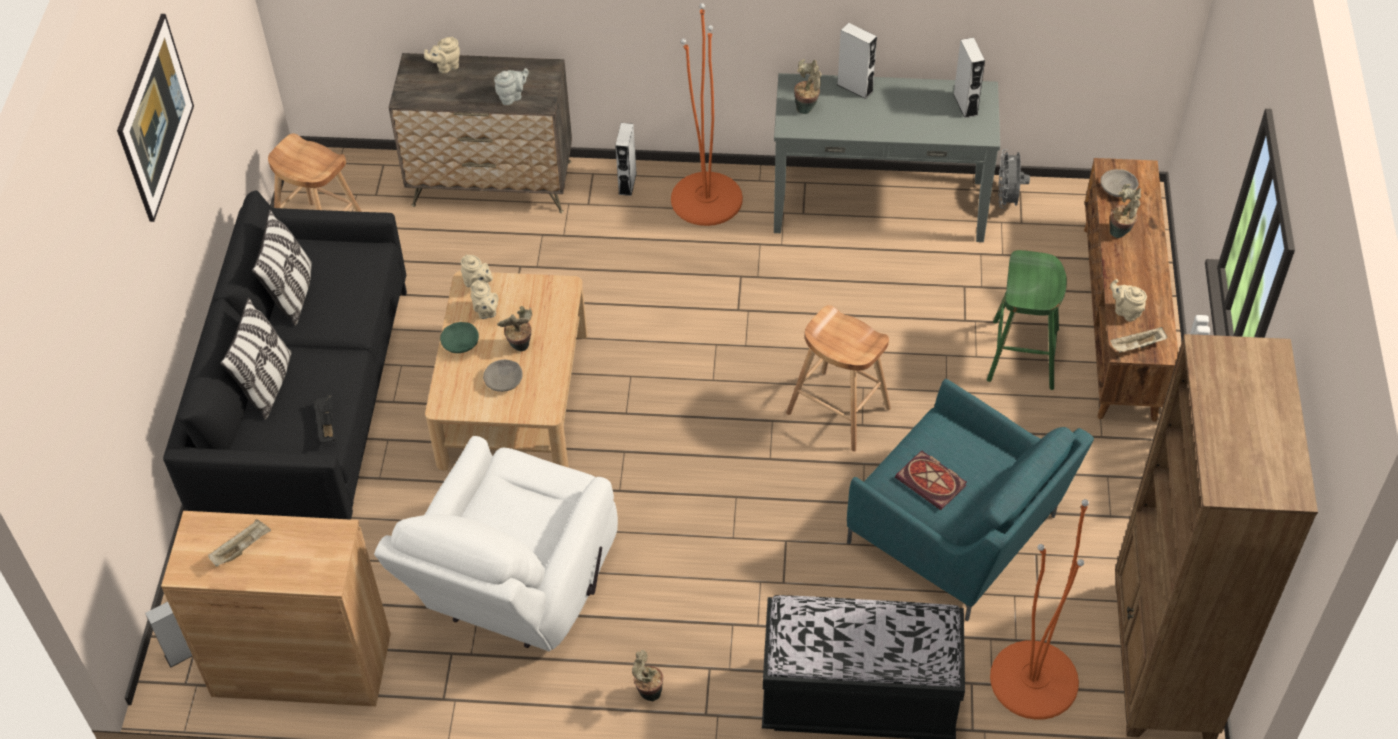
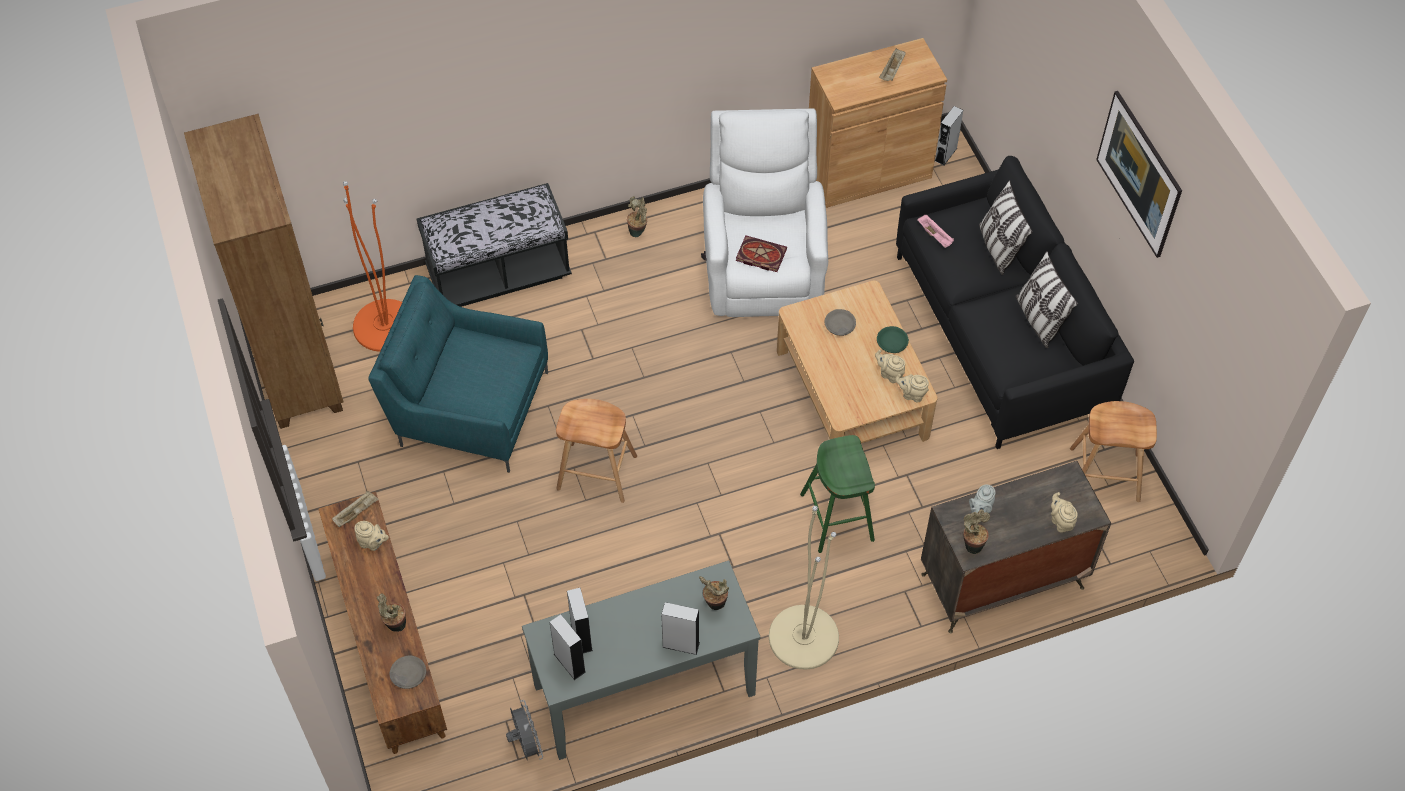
camera: 155 degrees right, 5 degrees up
black tray [313,395,336,442] -> pink tray [917,215,954,248]
beige teapot [424,37,460,73] -> beige teapot turned 60 degrees counterclockwise [1051,492,1078,533]
potted plant [497,306,532,352] -> potted plant moved to [963,509,990,554]
grey speaker [615,123,637,196] -> grey speaker moved to [567,588,593,653]
orange floor lamp [671,3,743,226] -> beige floor lamp [769,506,839,670]
book [895,450,967,510] -> book moved to [736,235,787,272]
green stool [987,250,1067,390] -> green stool moved to [800,435,875,553]

